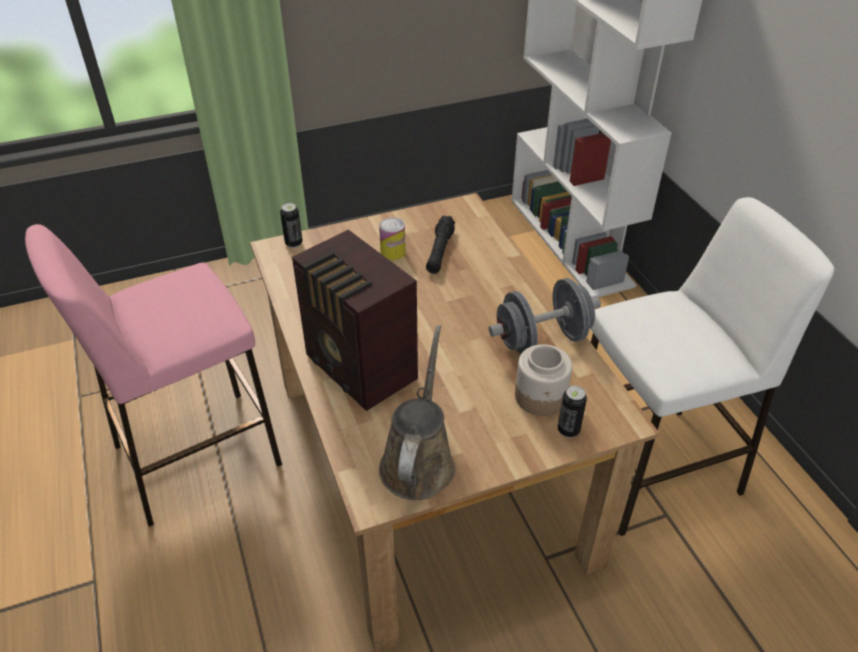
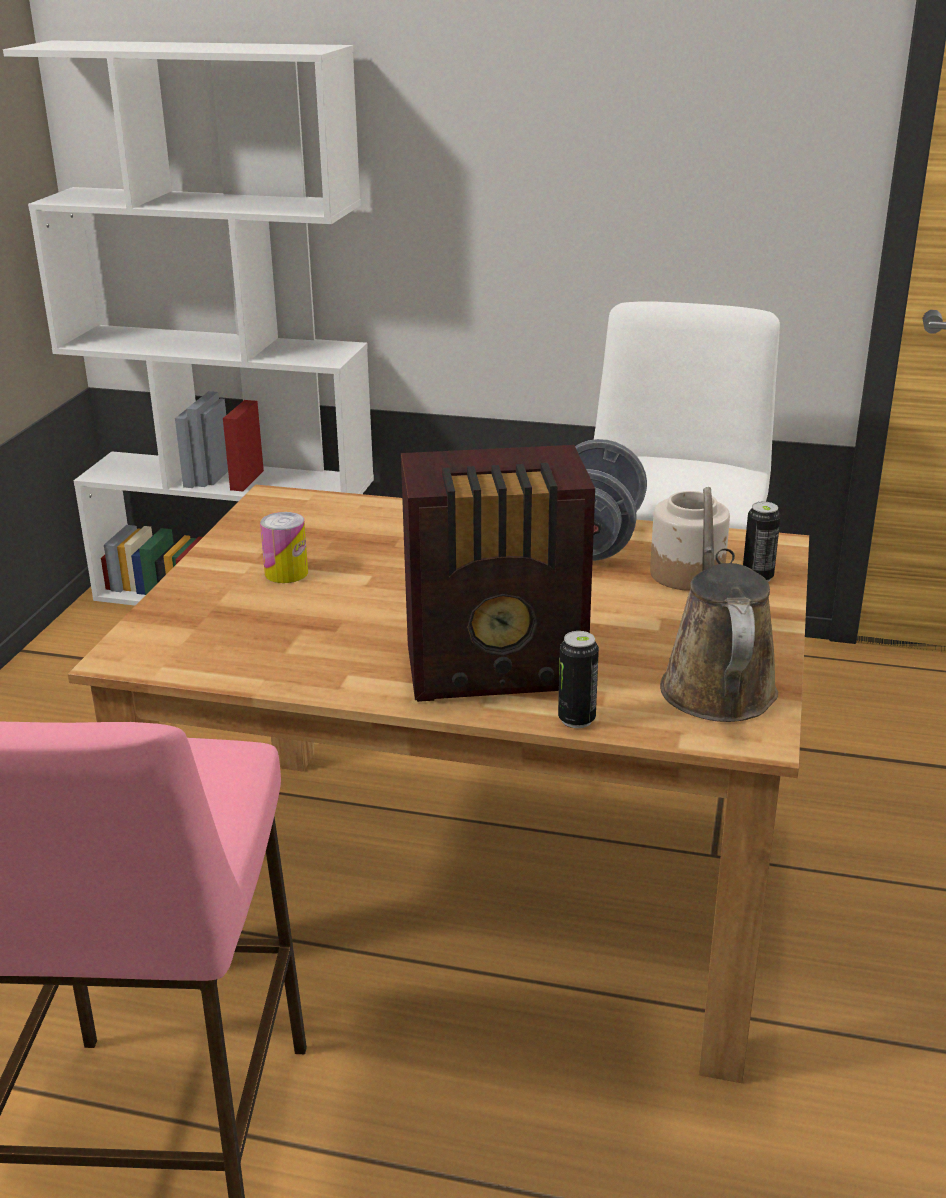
camera: 55 degrees left, 15 degrees down
can [280,203,303,248] -> can moved to [558,631,599,728]
brown watering can [379,325,455,500] -> brown watering can turned 45 degrees clockwise [660,487,778,722]
black flashlight [426,215,455,274] -> none

